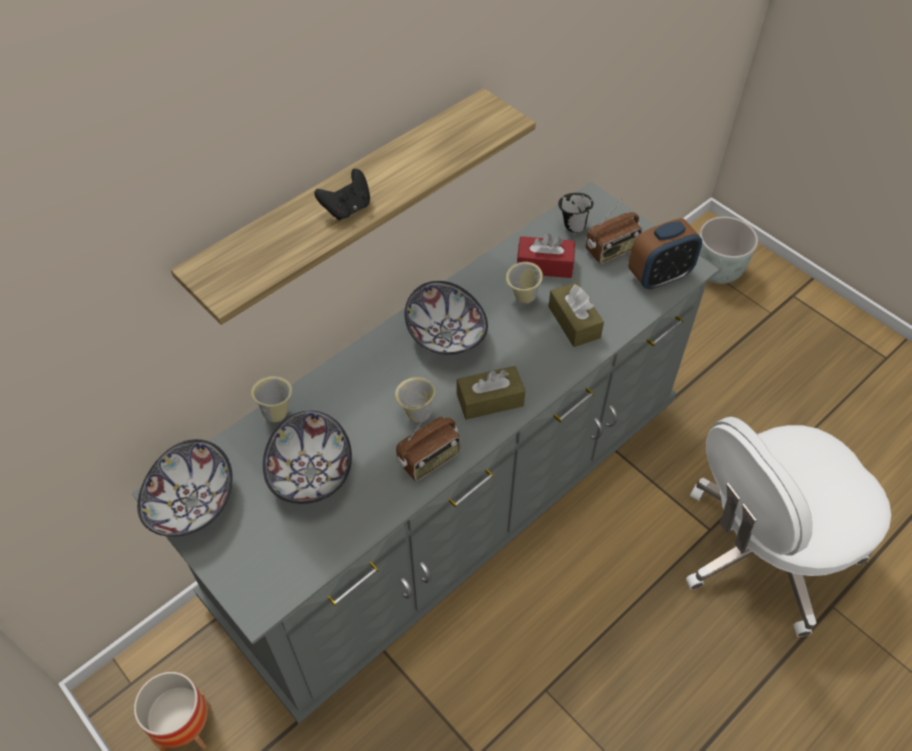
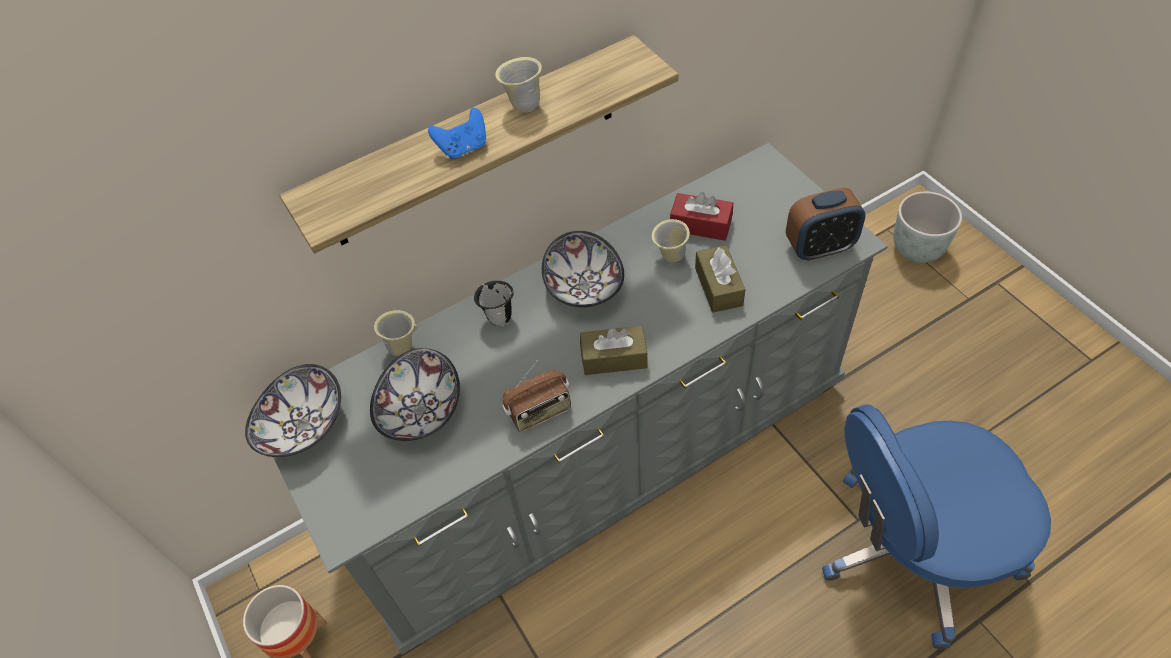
camera: 15 degrees right, 0 degrees up
black game controller [314,169,370,220] -> blue game controller [428,108,486,159]
beige mug [395,377,435,423] -> beige mug moved to [495,57,542,113]
black mug [558,193,593,233] -> black mug moved to [474,281,514,326]
radio [585,199,642,264] -> none
white office chair [686,417,891,637] -> blue office chair [822,404,1051,649]

